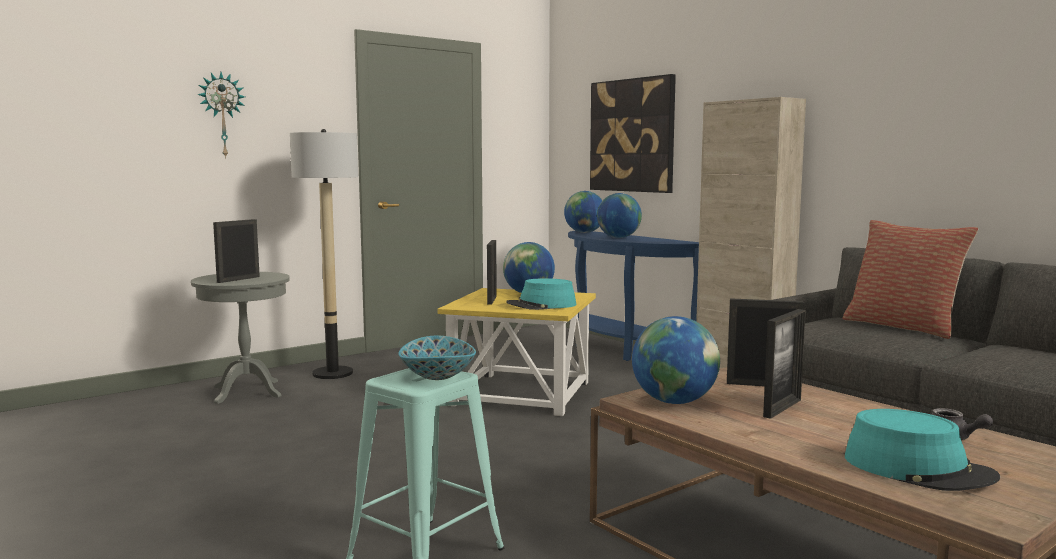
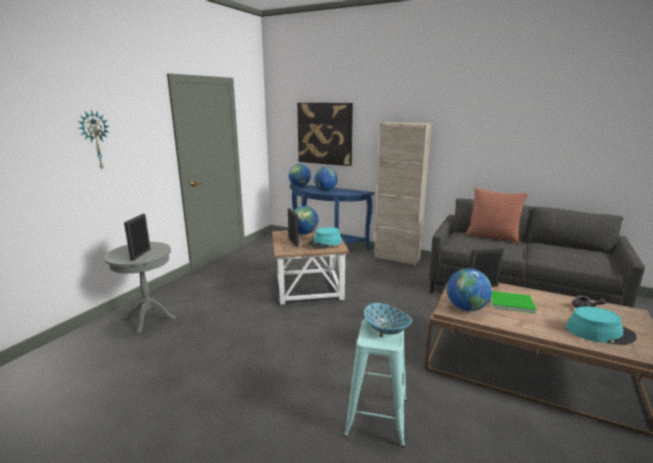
camera: 25 degrees left, 10 degrees up
floor lamp [290,129,358,379] -> none
yellow side table [438,288,596,416] -> brown side table [273,229,349,305]
picture frame [763,309,806,419] -> green book [490,291,537,313]

